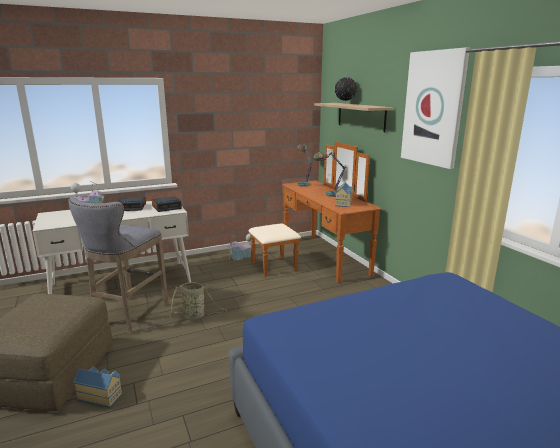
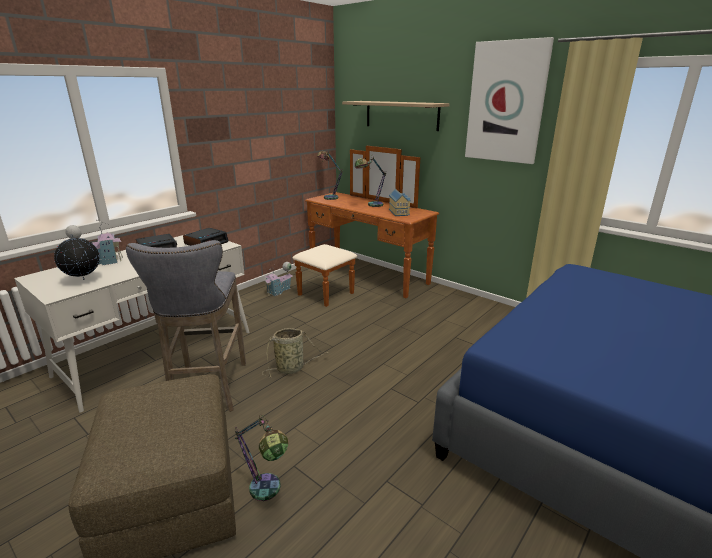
camera: 25 degrees left, 5 degrees up
toy house [73,367,122,408] -> table lamp [235,415,289,501]
globe [335,75,357,104] -> globe moved to [54,234,100,280]

